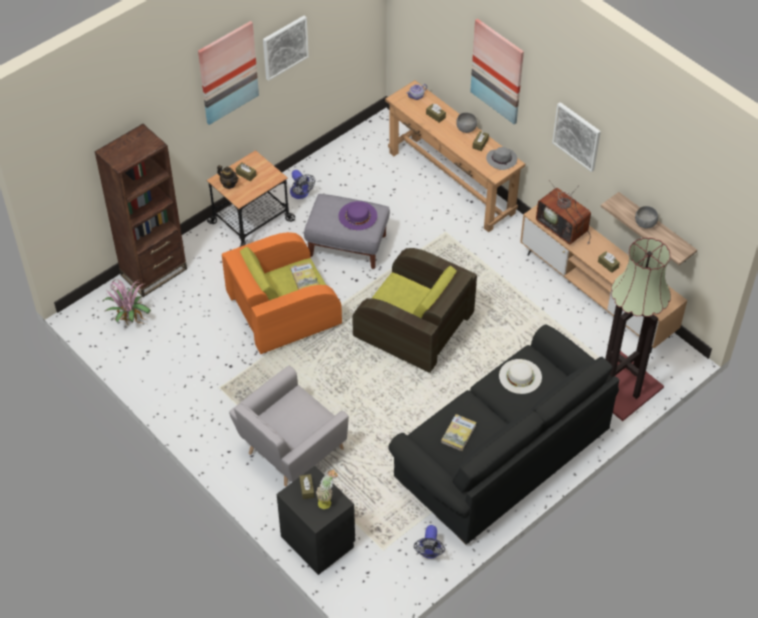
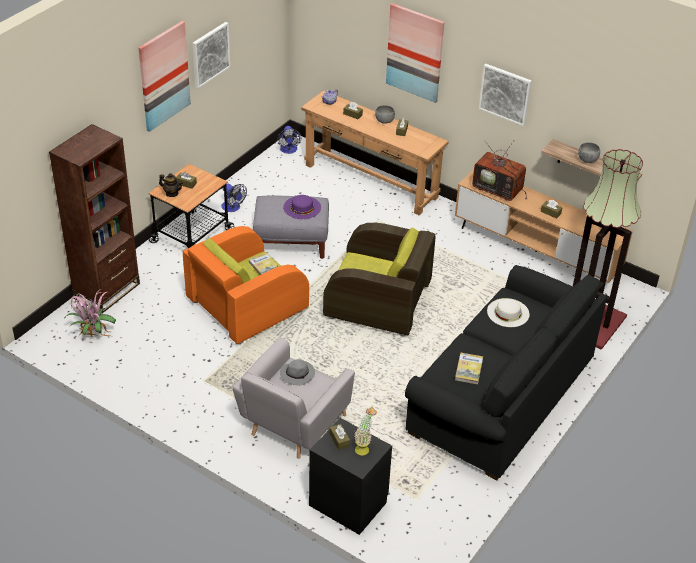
camera: 15 degrees left, 10 degrees down
fan [414,525,445,559] -> fan moved to [277,126,301,154]
grey hat [486,147,517,170] -> grey hat moved to [280,359,315,386]

